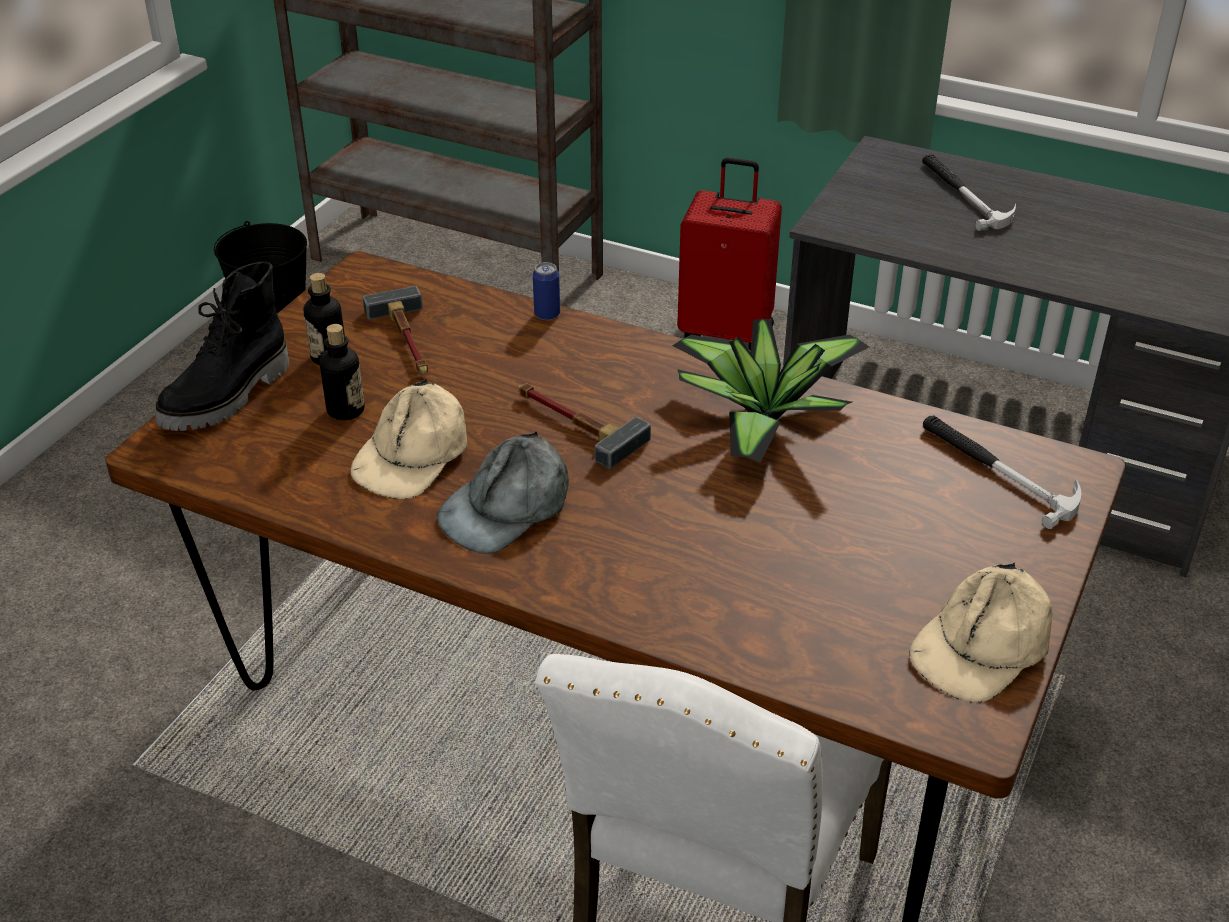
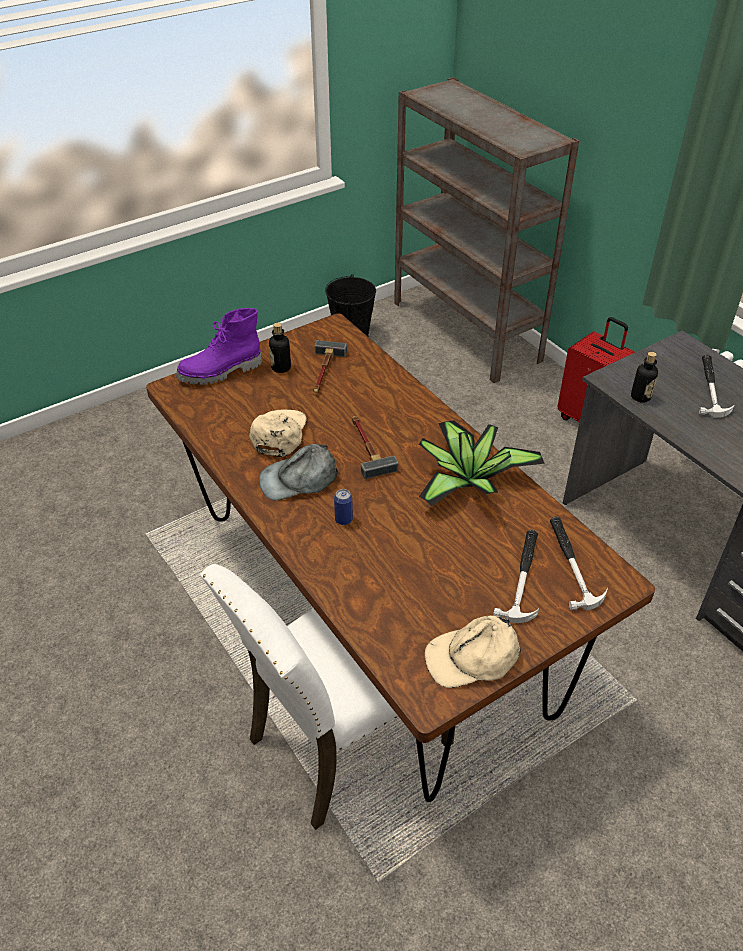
camera: 30 degrees right, 5 degrees up
black boot [156,262,289,431] -> purple boot [176,308,262,385]
bottle [319,324,365,420] -> bottle moved to [631,352,658,403]
beige cap [350,379,467,499] -> beige cap turned 135 degrees clockwise [249,409,307,457]
can [533,262,560,320] -> can moved to [334,489,353,525]
none -> hammer [493,530,539,623]

